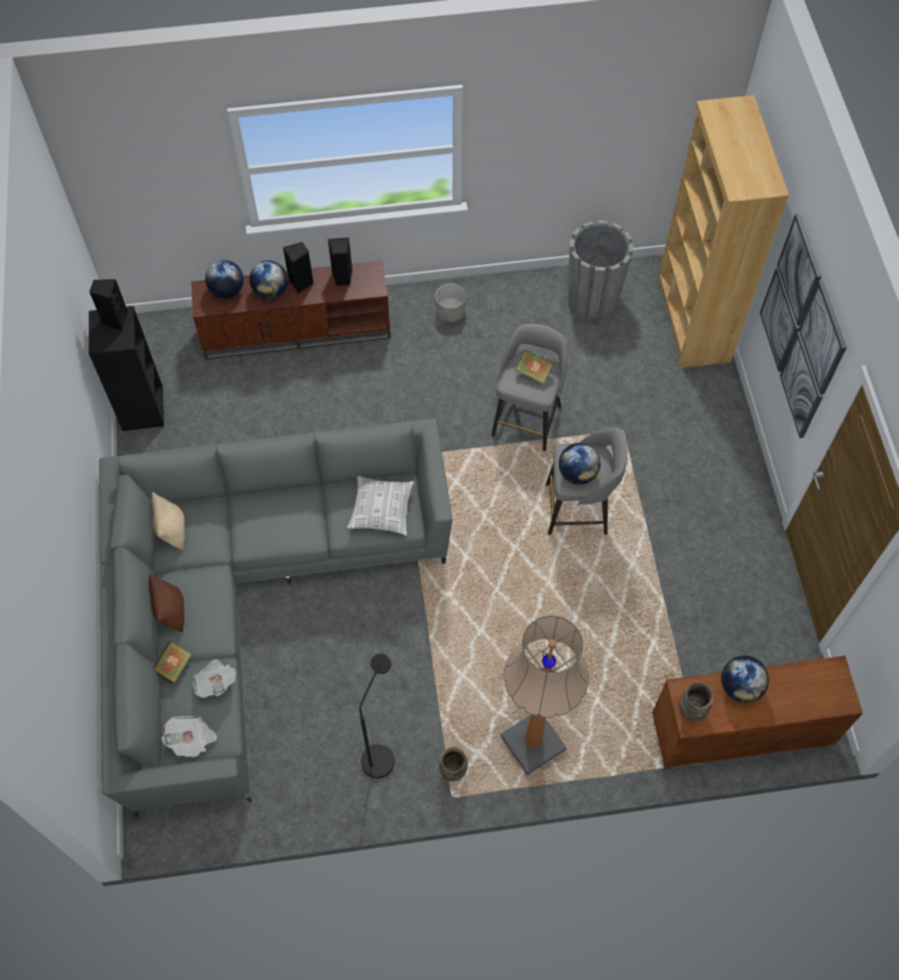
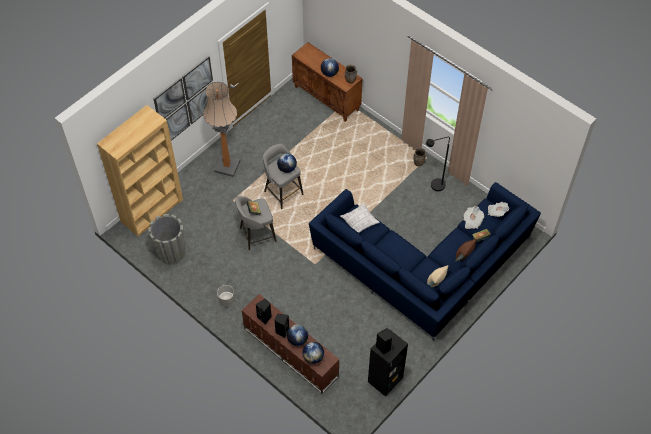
camera: 130 degrees left, 5 degrees down
grey sofa [99,418,452,818] -> blue sofa [309,182,541,341]
floor lamp [500,615,589,775] -> floor lamp moved to [203,82,240,177]

